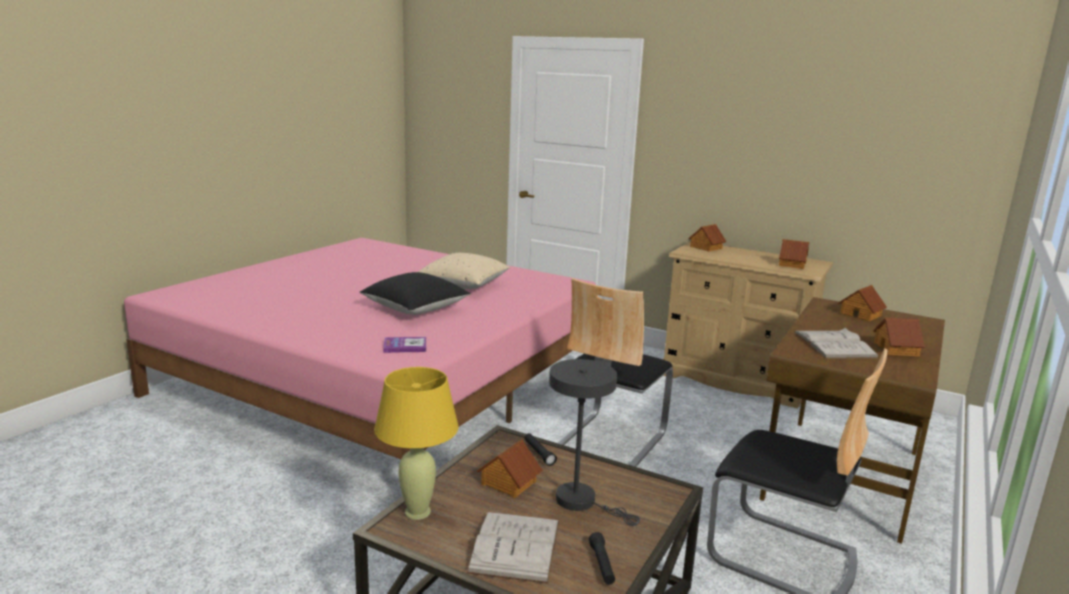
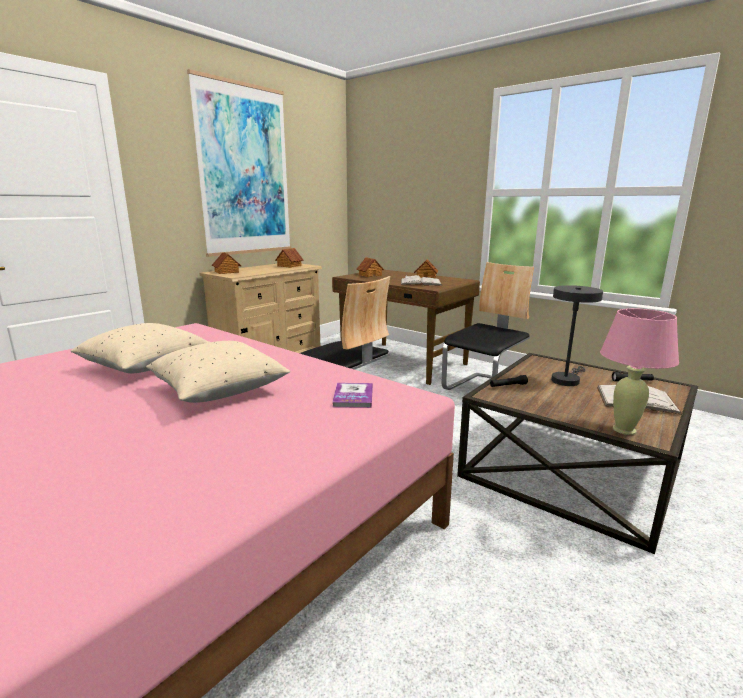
camera: 80 degrees left, 0 degrees up
black pillow [360,272,471,315] -> beige pillow [146,341,290,403]
yellow table lamp [374,367,459,520] -> pink table lamp [600,308,679,435]
toy house [477,439,543,498] -> none
none -> picture [187,69,291,257]

